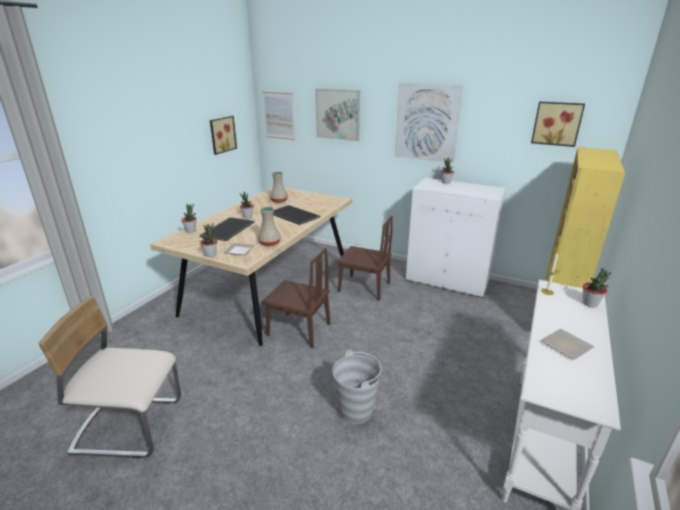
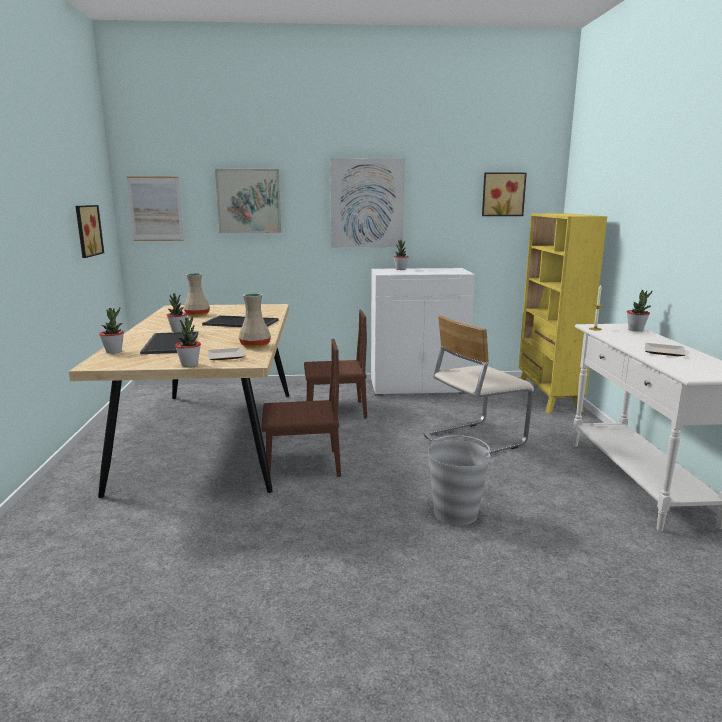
camera: 30 degrees left, 10 degrees down
beige chair [38,297,181,458] -> beige chair moved to [424,316,534,453]

